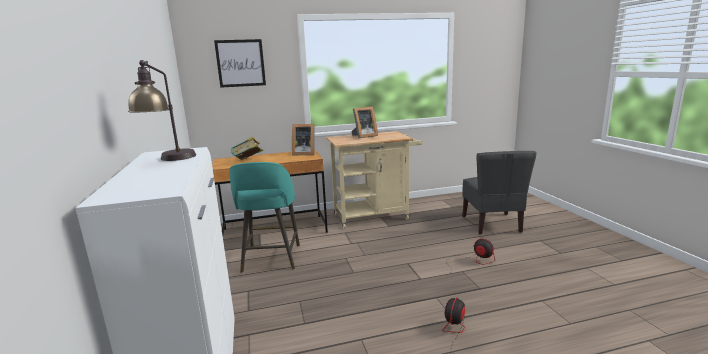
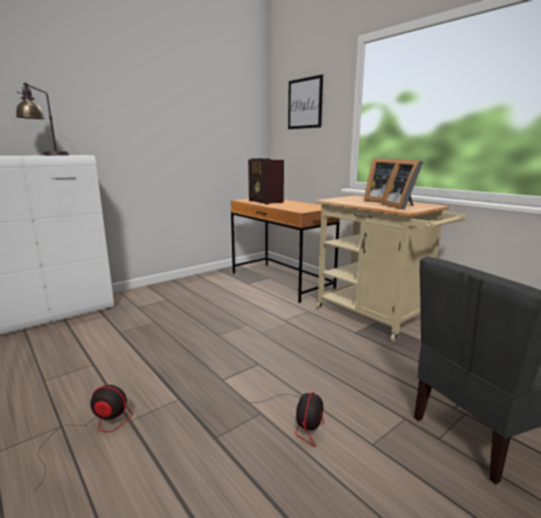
camera: 65 degrees right, 0 degrees up
turquoise stool [229,162,300,273] -> none
book [231,137,263,160] -> radio [248,158,284,205]
picture frame [292,124,315,155] -> picture frame moved to [381,159,423,210]

